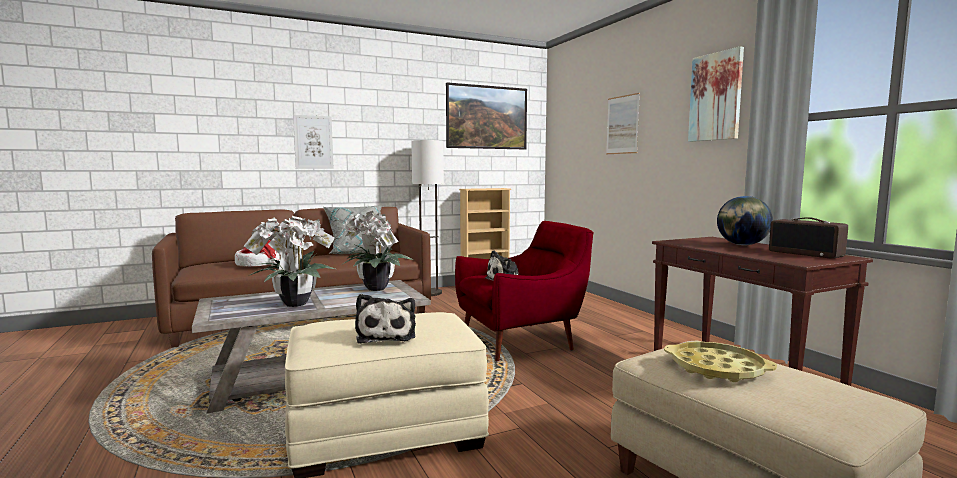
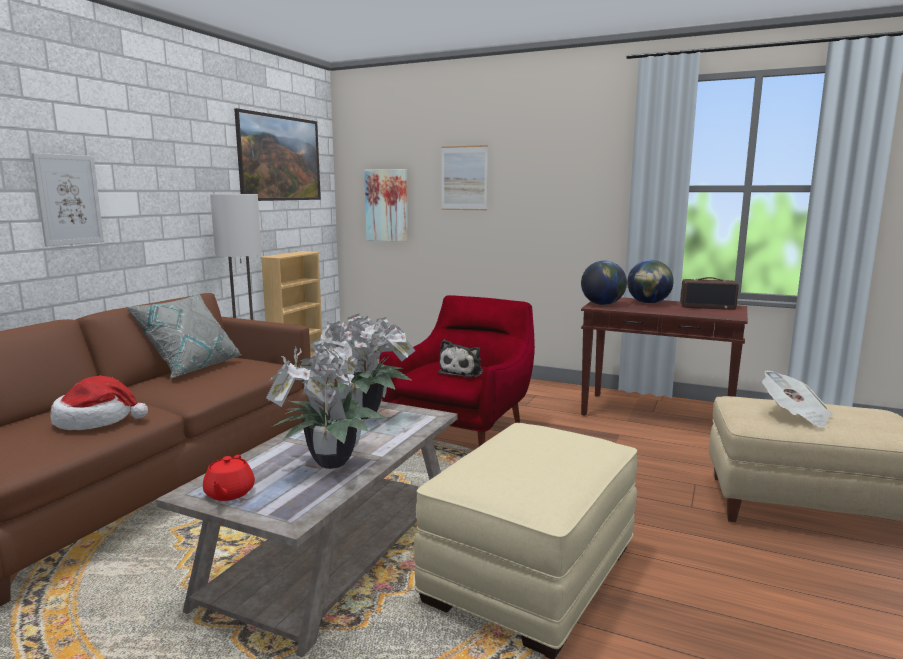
camera: 40 degrees left, 5 degrees up
plush toy [355,294,416,344] -> none
yellow tray [664,342,777,382] -> newspaper [762,370,832,428]
picture [688,46,744,142] -> picture moved to [364,169,408,242]
none -> red teapot [203,455,255,501]
none -> globe [581,261,627,305]

